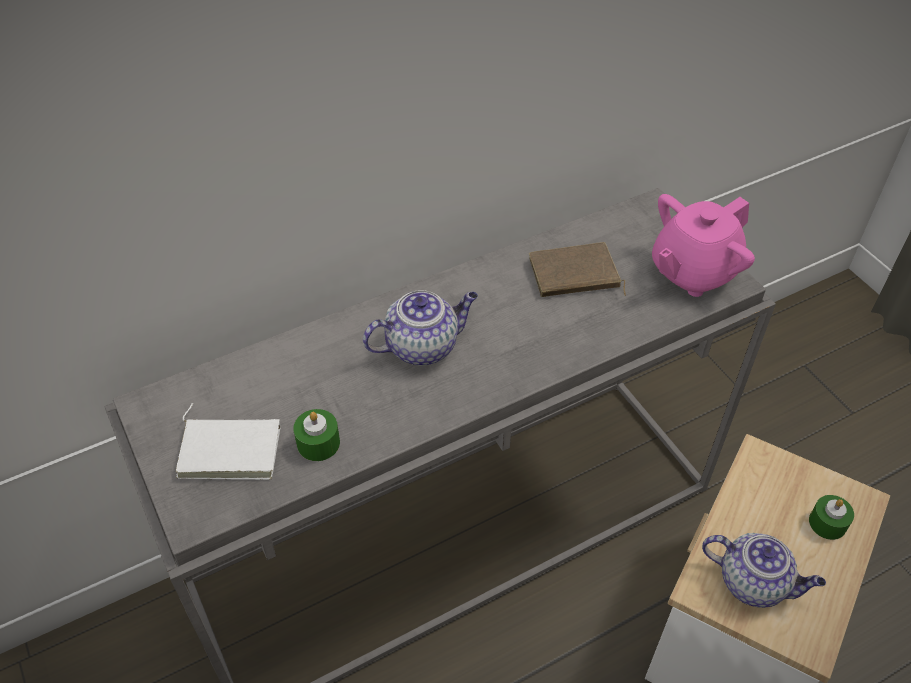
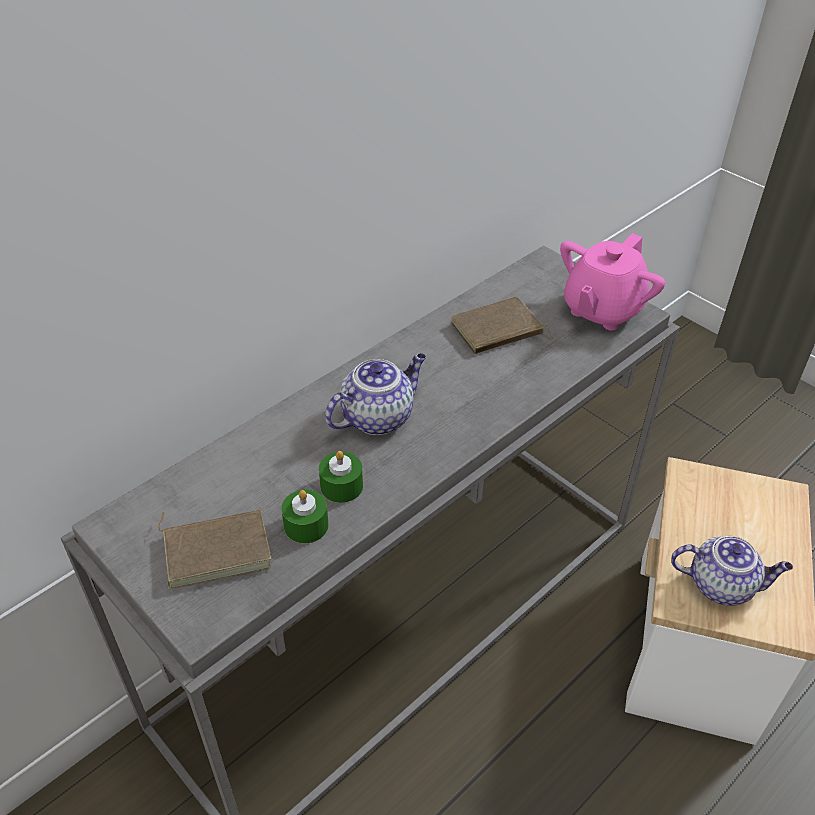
camera: 15 degrees left, 5 degrees down
white book [176,403,281,480] -> brown book [158,509,271,589]
green candle [809,495,854,540] -> green candle moved to [319,451,363,503]

